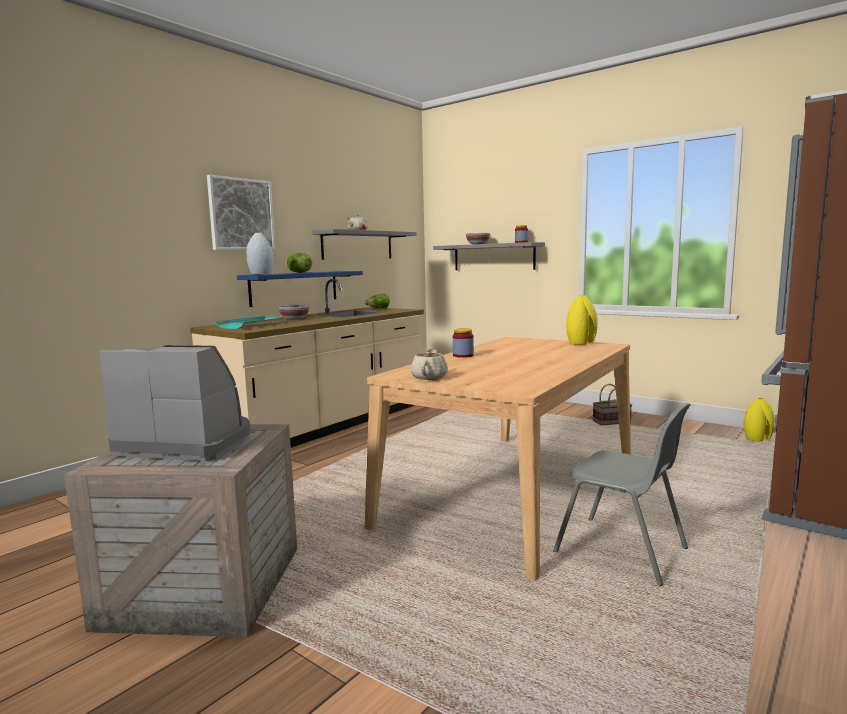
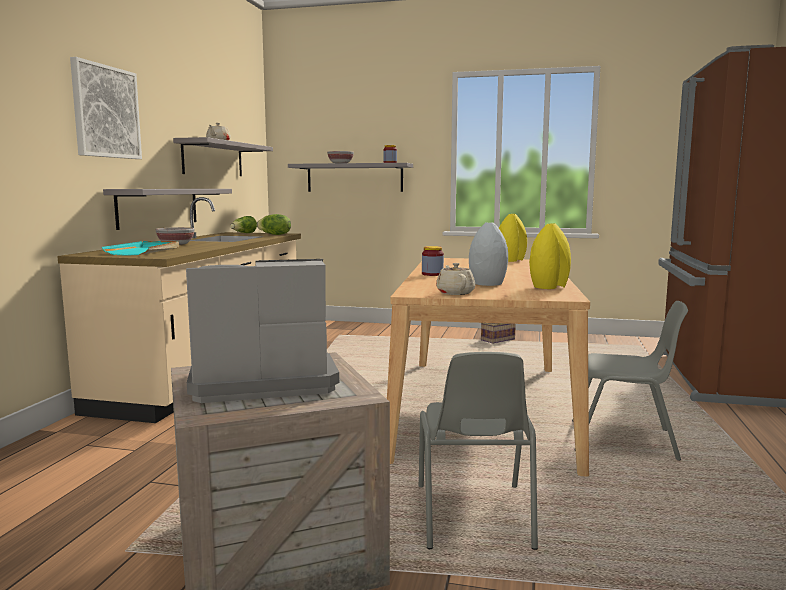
camera: 25 degrees left, 0 degrees up
blue shelf [237,271,363,307] -> grey shelf [103,189,232,230]
grey vase [246,233,274,275] -> grey vase moved to [469,222,508,286]
lettuce [285,253,312,273] -> lettuce moved to [257,214,291,235]
yellow vase [743,398,775,442] -> yellow vase moved to [529,224,571,289]
none -> grey chair [419,352,538,550]

